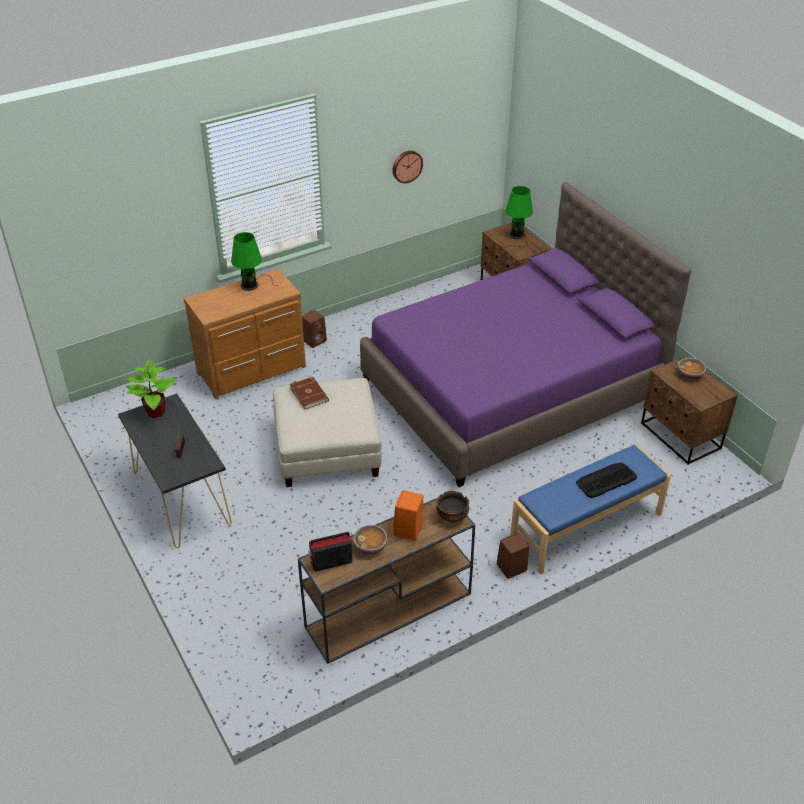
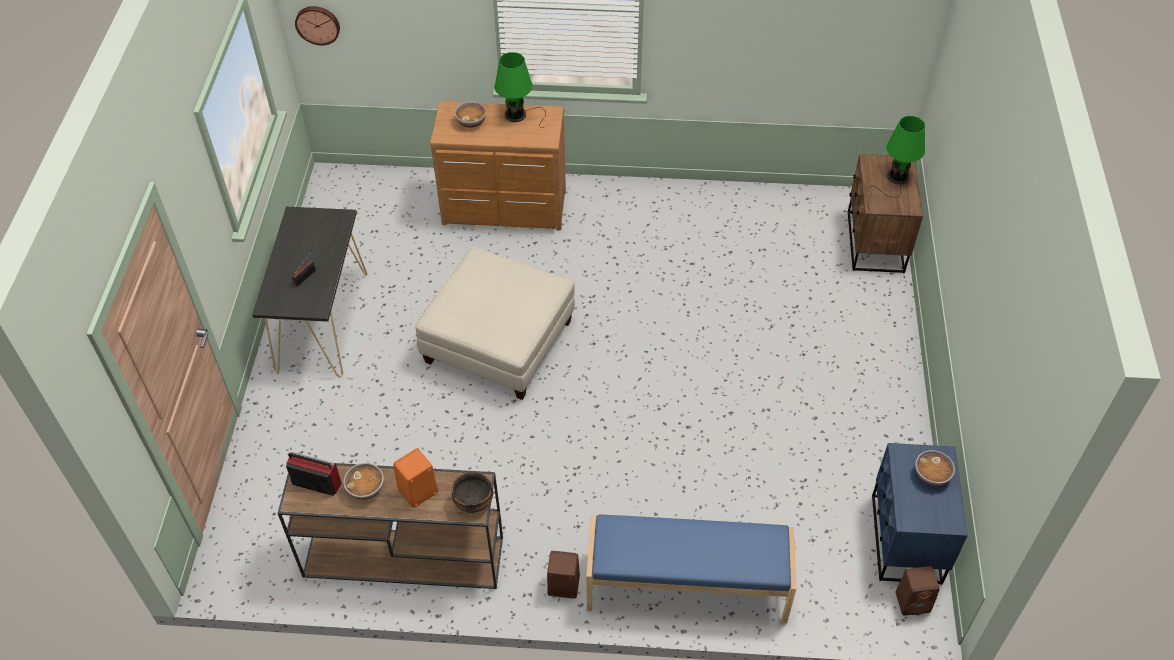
camera: 35 degrees right, 10 degrees up
potted plant [125,358,177,418] -> none
brown book [290,377,329,410] -> none
brown speaker [302,310,327,348] -> brown speaker moved to [895,566,939,616]
purple bed [360,182,691,487] -> none
wall clock [393,151,423,183] -> wall clock moved to [295,6,340,45]
keyboard [576,462,637,498] -> none
brown nightstand [641,356,738,465] -> blue nightstand [872,443,968,585]
none -> bowl [455,101,486,128]

